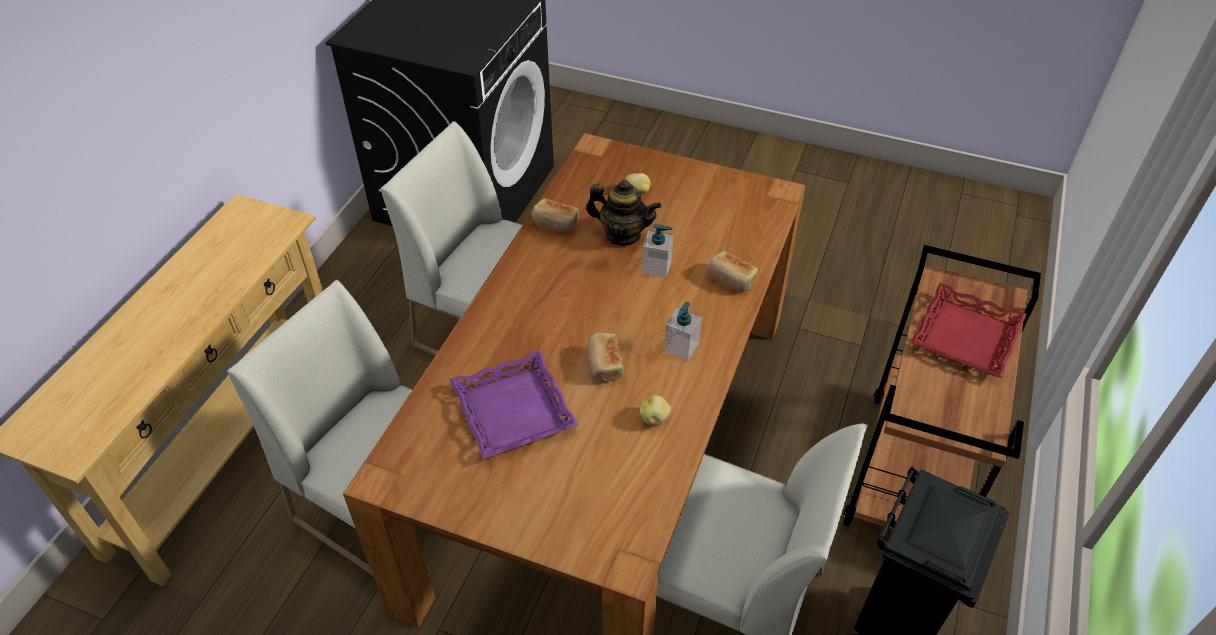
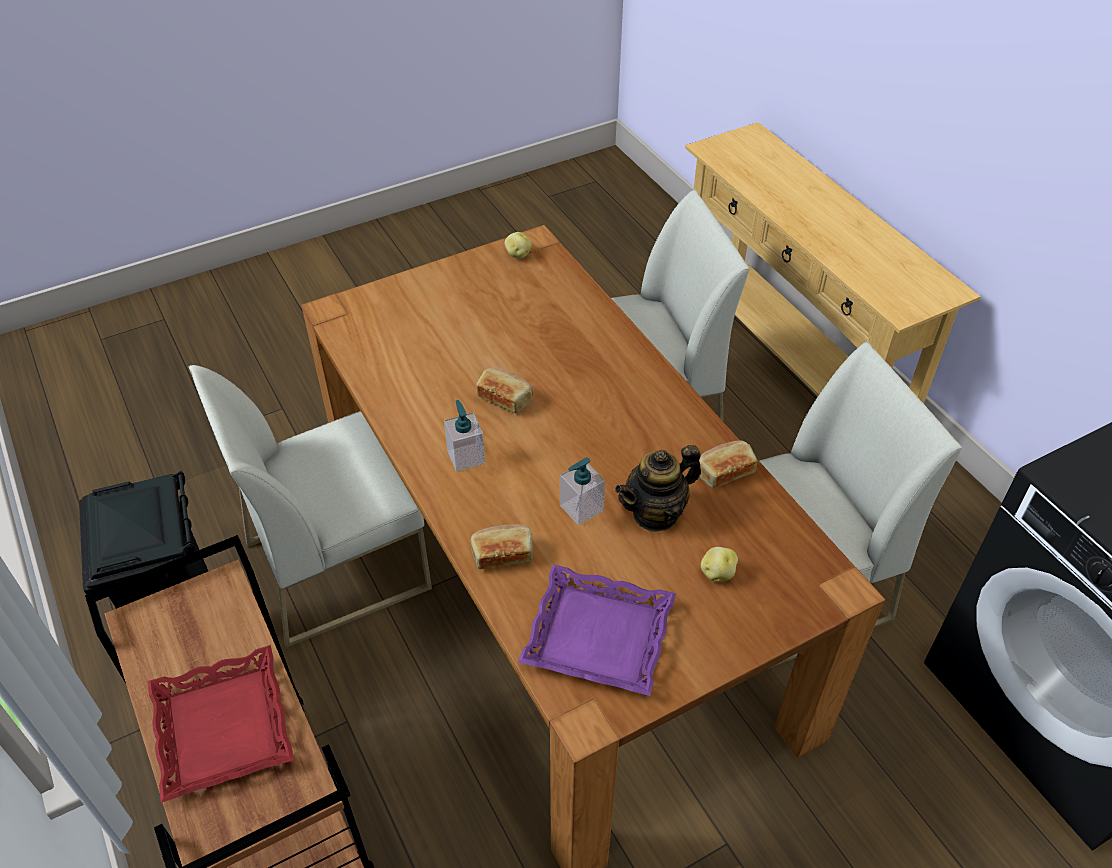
camera: 130 degrees right, 0 degrees up
purple tray [449,350,578,459] -> purple tray moved to [518,564,676,696]
potato [640,395,671,426] -> potato moved to [505,232,532,258]

